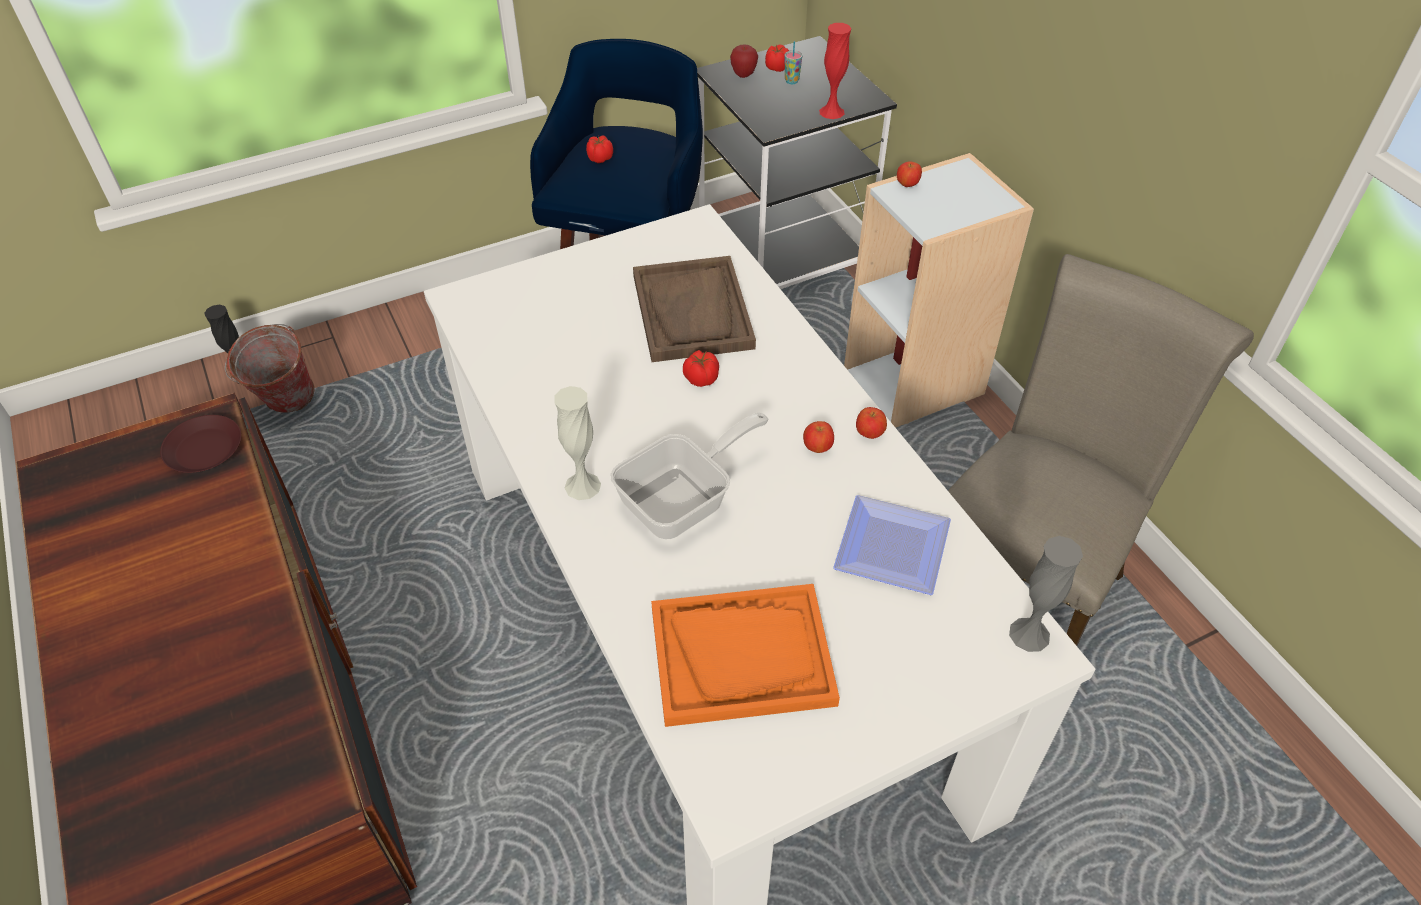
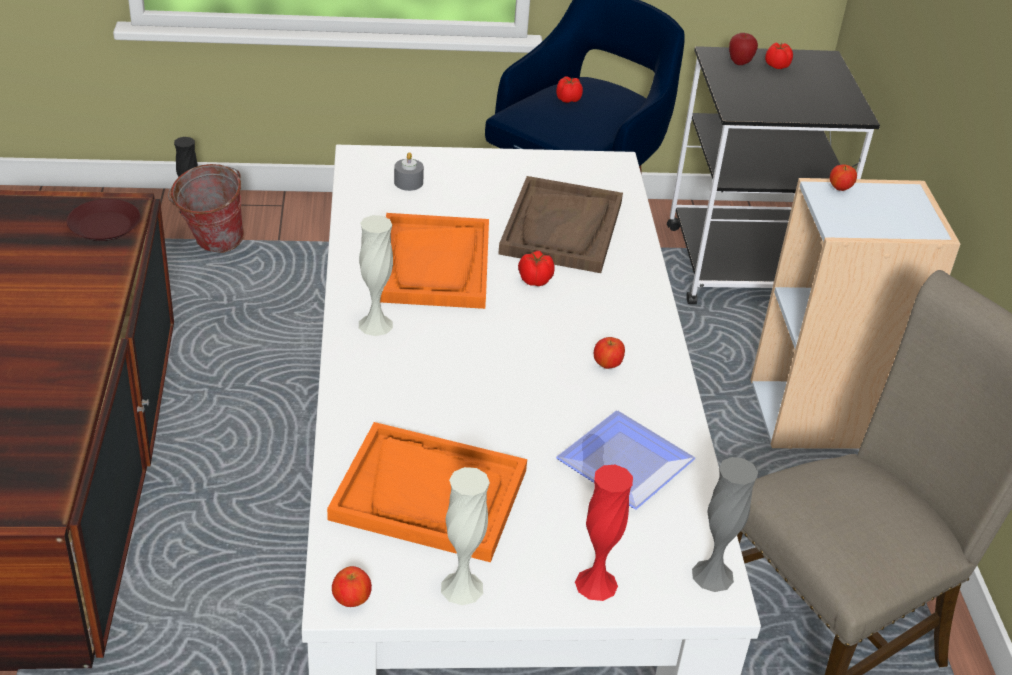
camera: 20 degrees right, 10 degrees down
frying pan [611,412,769,539] -> none
cup [785,41,802,84] -> none
red vase [819,23,851,119] -> red vase moved to [575,465,633,601]
apple [856,407,887,439] -> apple moved to [332,566,372,607]
none -> orange tray [380,213,489,309]
none -> grey candle [394,152,424,191]
none -> white vase [441,467,490,605]

